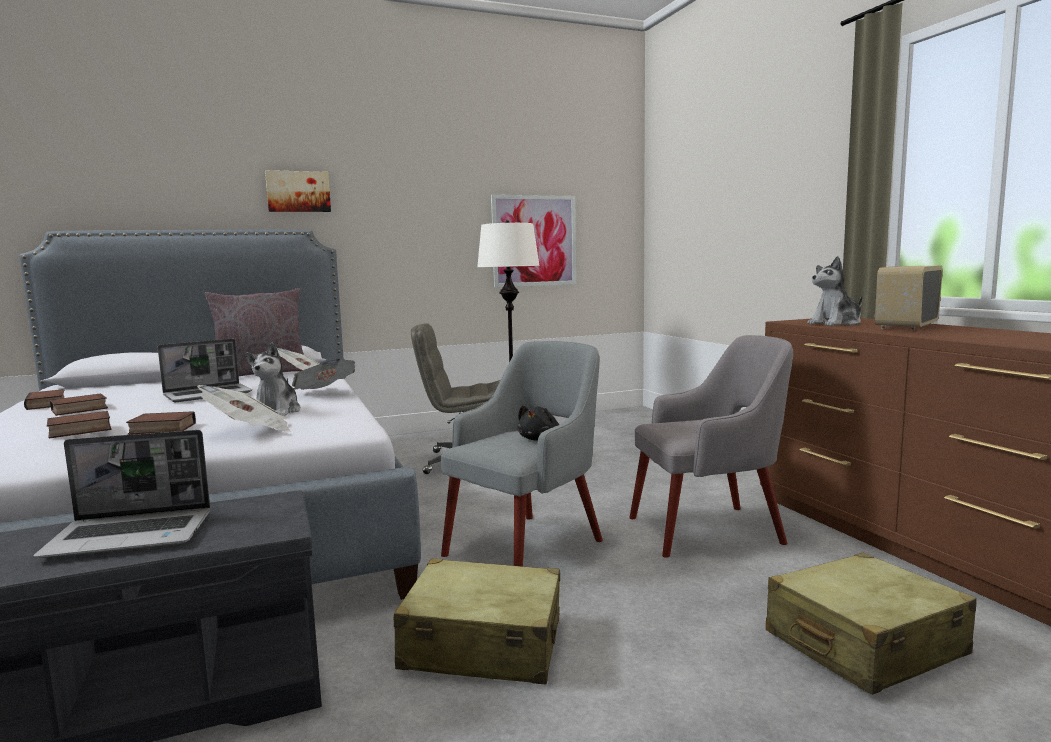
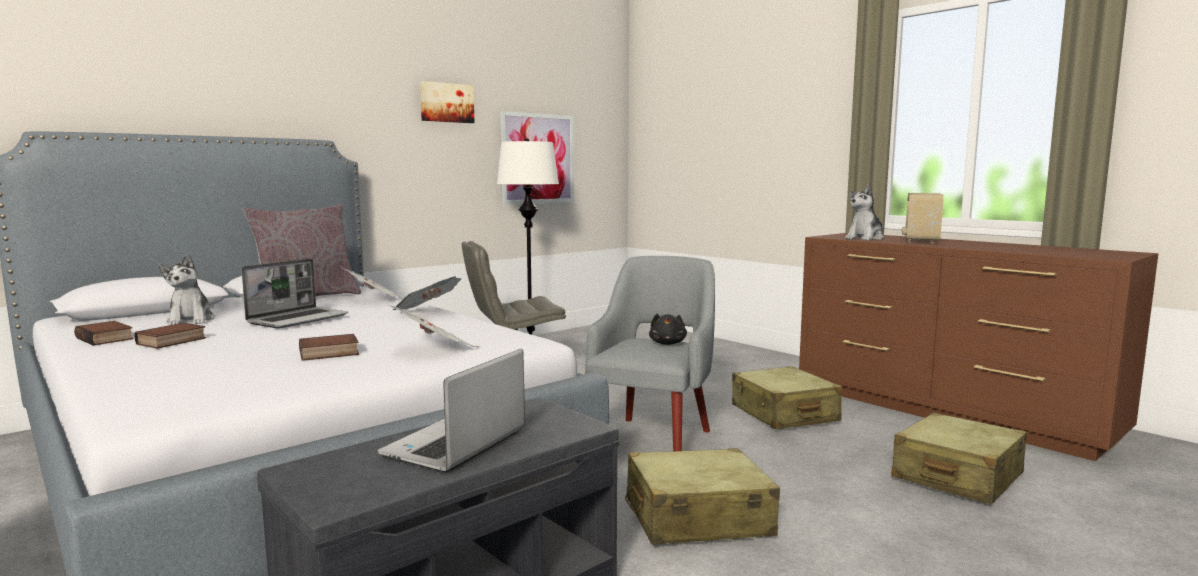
camera: 20 degrees left, 0 degrees up
laptop [33,430,210,558] -> laptop turned 150 degrees clockwise [378,349,525,472]
book [47,411,111,438] -> none
plush toy [246,342,301,416] -> plush toy moved to [159,254,215,325]
picture [265,170,331,212] -> picture moved to [420,81,474,123]
grey armchair [630,335,793,558] -> beige suitcase [732,366,842,429]

